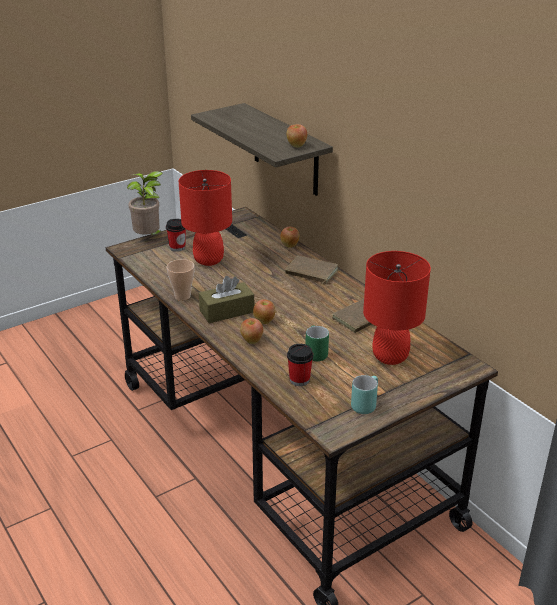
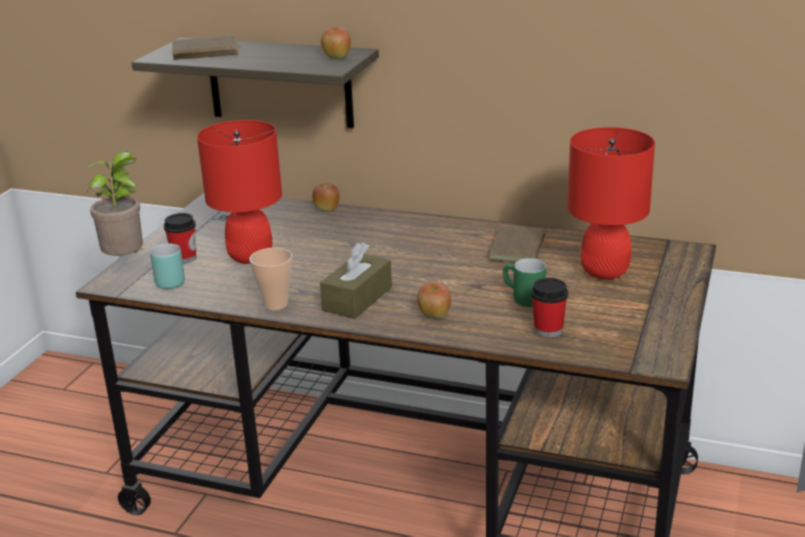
camera: 35 degrees left, 5 degrees down
apple [253,299,275,324] -> none
brown book [285,256,339,285] -> brown book moved to [172,35,240,60]
turquoise mug [351,375,378,414] -> turquoise mug moved to [150,244,185,289]

